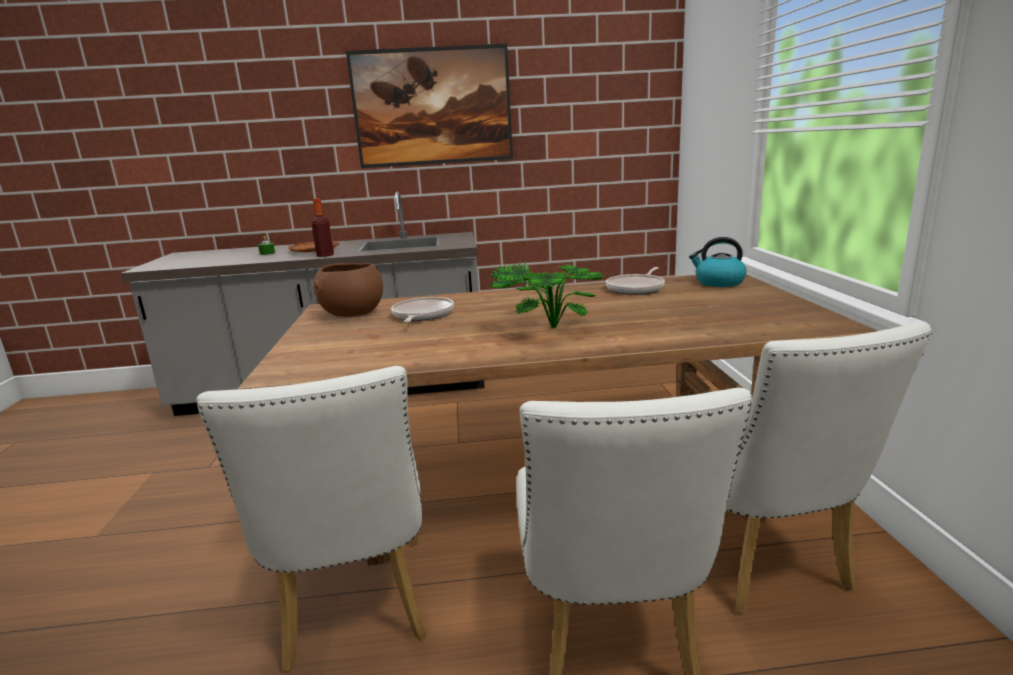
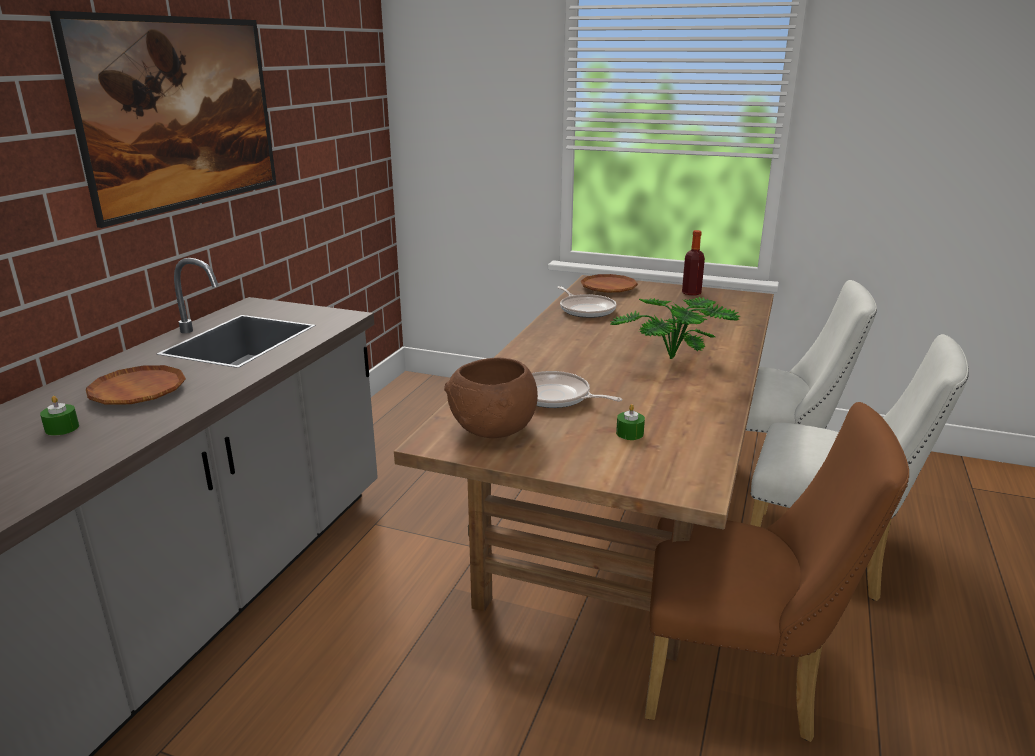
camera: 65 degrees left, 5 degrees up
white chair [196,366,426,671] -> brown chair [645,402,909,742]
bottle [312,198,334,257] -> bottle moved to [682,230,705,296]
kettle [689,237,746,287] -> brown plate [580,274,638,293]
none -> green candle [616,404,645,440]

